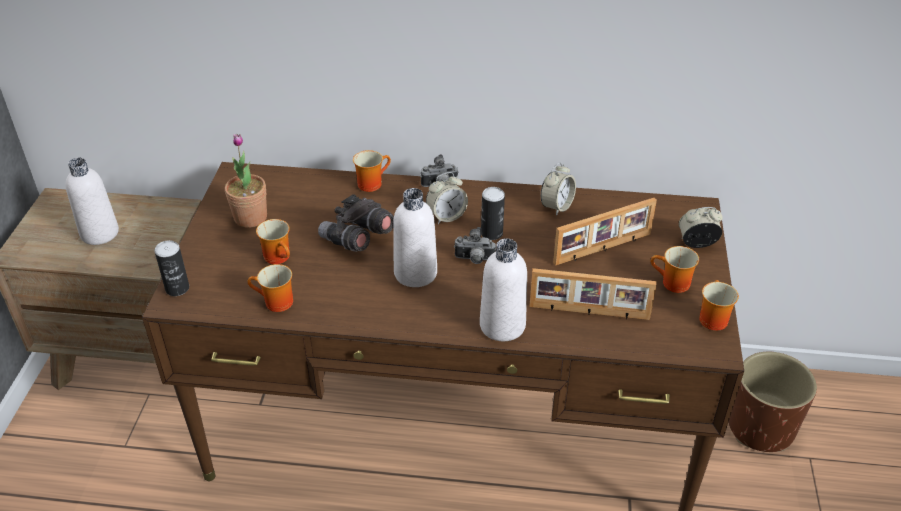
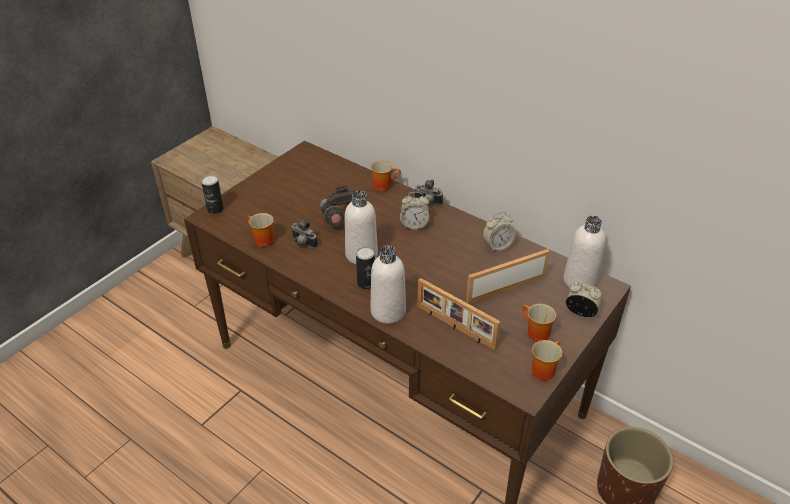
camera: 30 degrees right, 0 degrees up
white bottle [66,158,119,245] -> white bottle moved to [563,216,606,288]
potted plant [225,134,267,227] -> none
mug [256,219,290,264] -> none
camera [454,227,496,264] -> camera moved to [291,220,318,248]
can [481,187,505,240] -> can moved to [356,247,375,289]
picture frame [553,198,657,265] -> picture frame turned 150 degrees clockwise [466,249,550,304]

